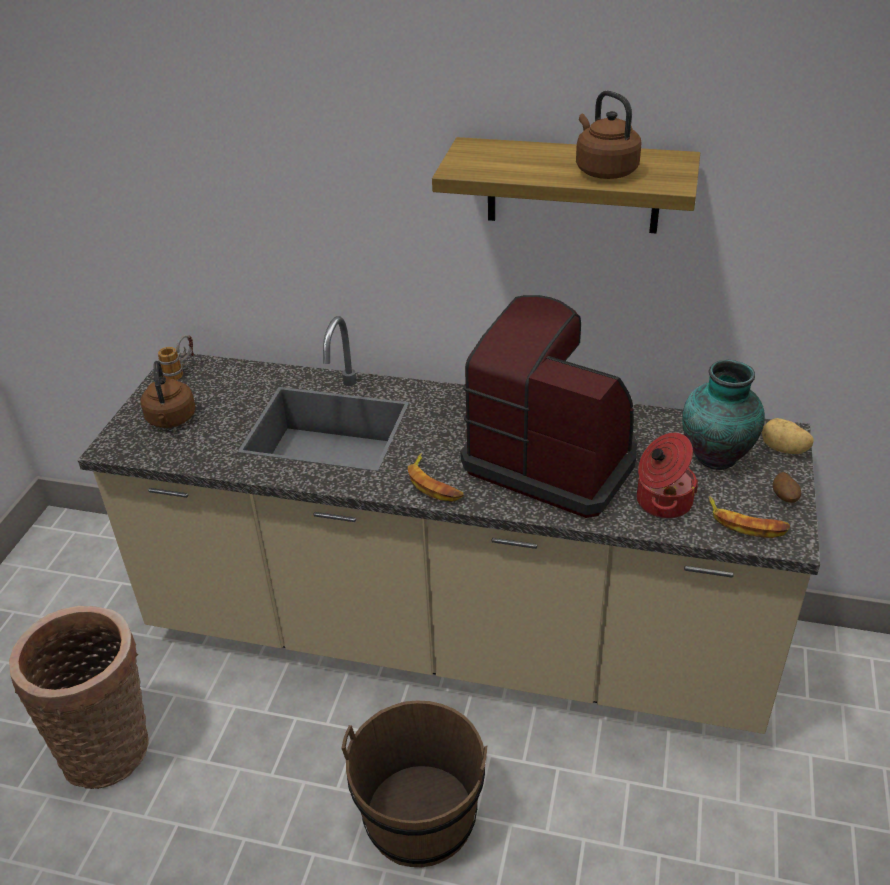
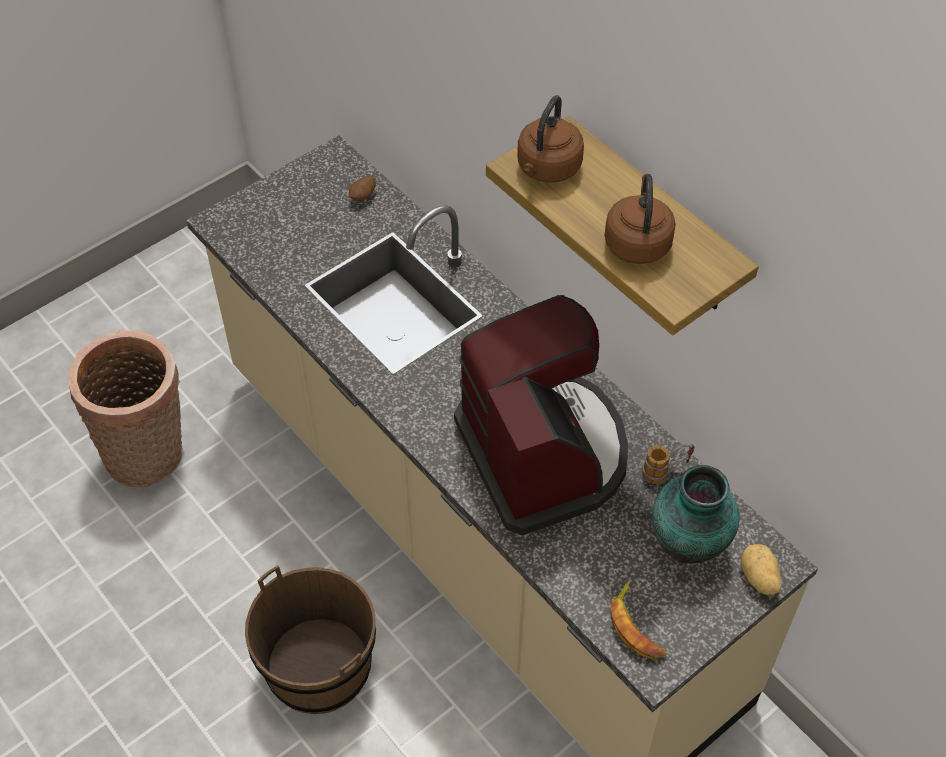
camera: 35 degrees right, 15 degrees up
brown kettle [140,361,196,428] -> brown kettle moved to [517,95,584,183]
mug [158,335,194,380] -> mug moved to [642,443,695,484]
banana [408,453,464,502] -> none
cooking pot [637,433,699,519] -> none
potato [773,472,801,503] -> potato moved to [349,176,376,201]

